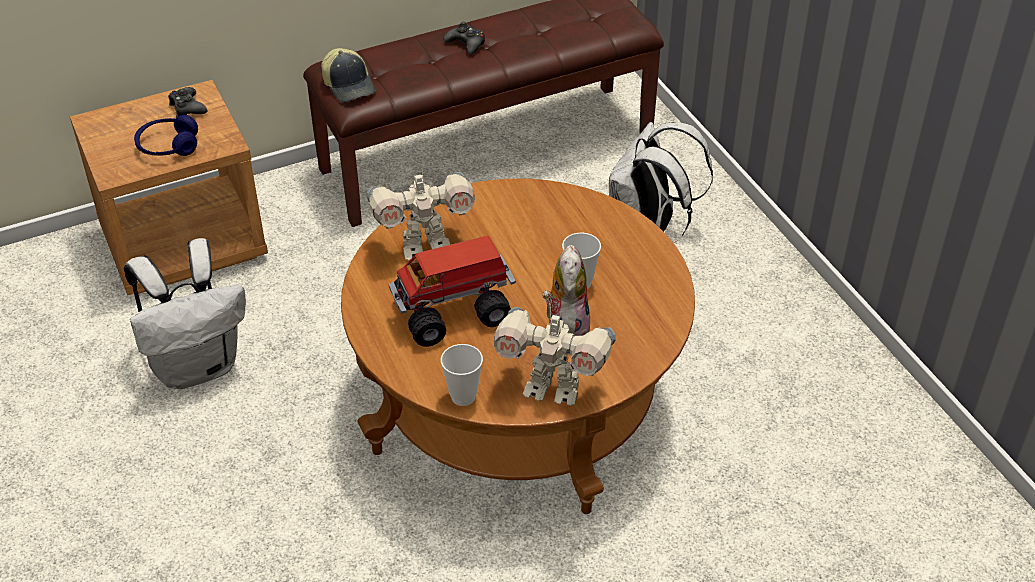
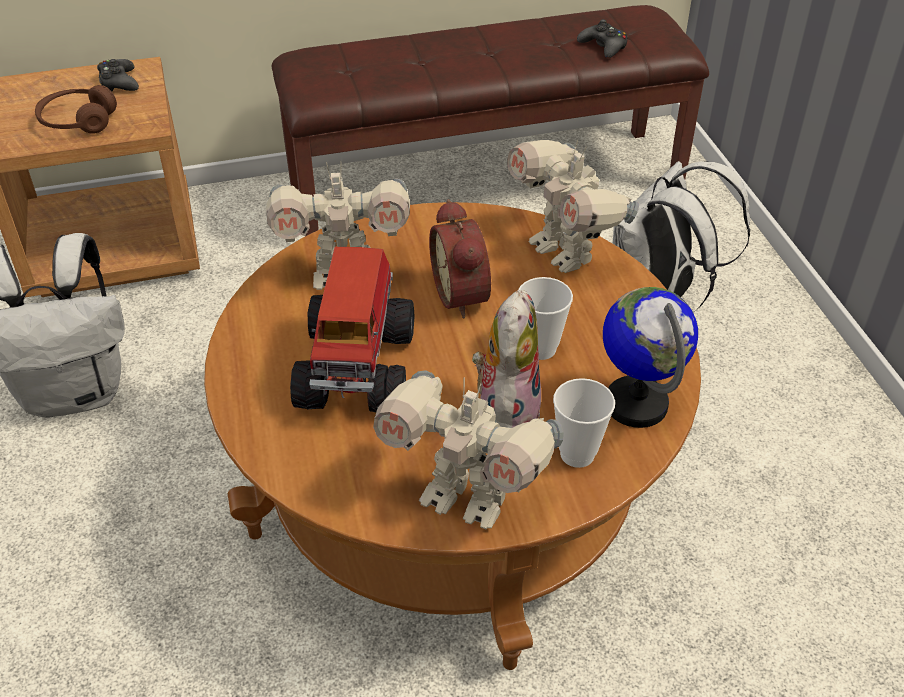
camera: 10 degrees right, 0 degrees up
blue headphones [134,115,198,156] -> brown headphones [35,85,117,134]
cap [321,48,375,103] -> none
toy truck [389,236,516,347] -> toy truck turned 75 degrees counterclockwise [290,247,415,413]
cup [441,344,483,406] -> cup moved to [553,378,615,468]
black game controller [443,22,485,55] -> black game controller moved to [577,19,627,58]
none -> alarm clock [429,199,491,318]
none -> toy robot [507,140,639,273]
none -> globe [603,287,698,428]

